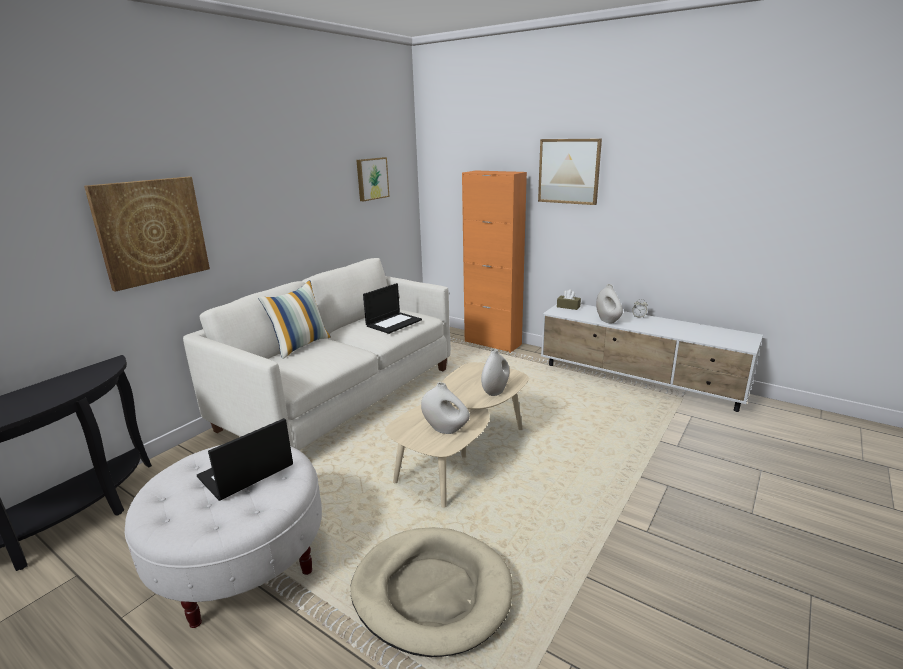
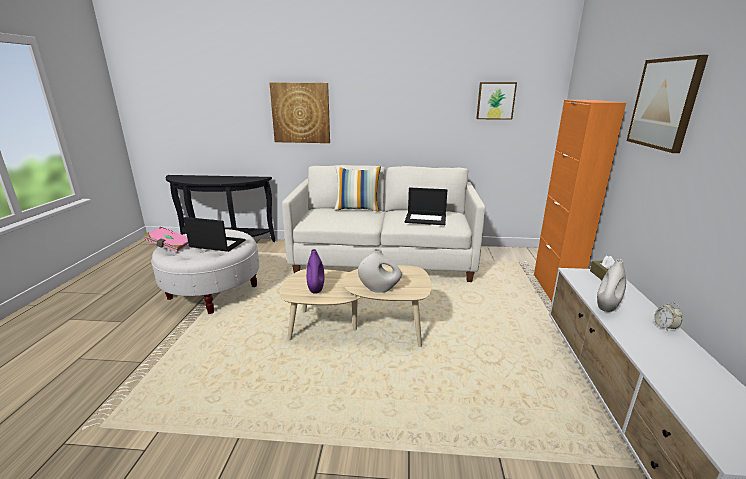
camera: 60 degrees right, 0 degrees up
beige dog bed [350,527,512,657] -> none
white vase [421,382,470,434] -> purple vase [307,249,324,294]
none -> pink book [144,227,189,252]

